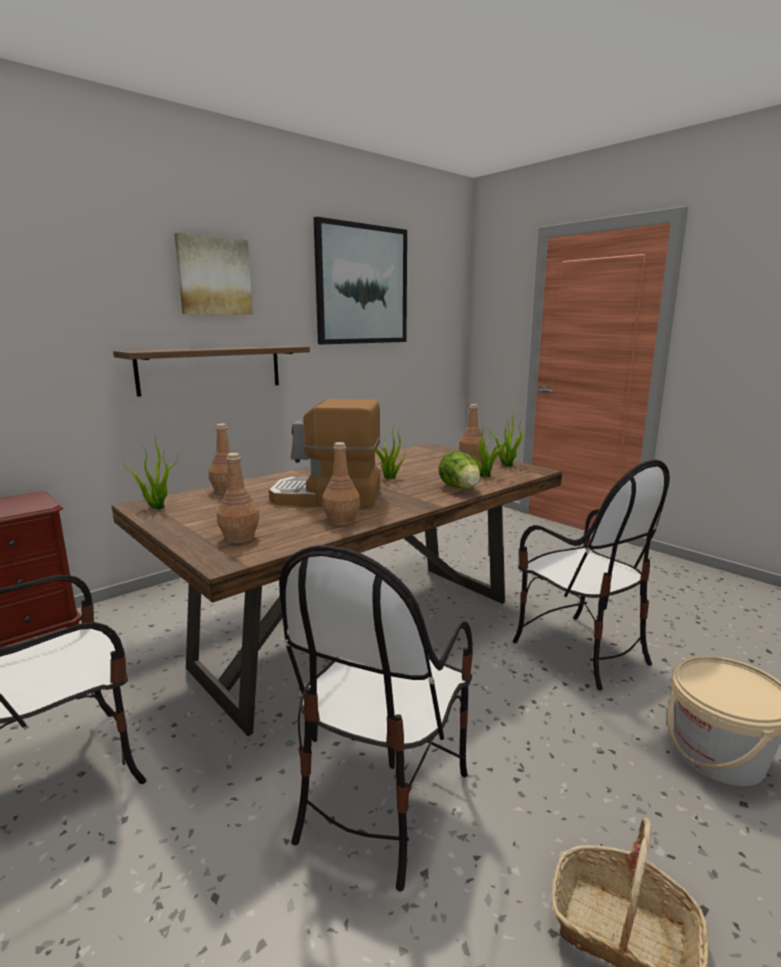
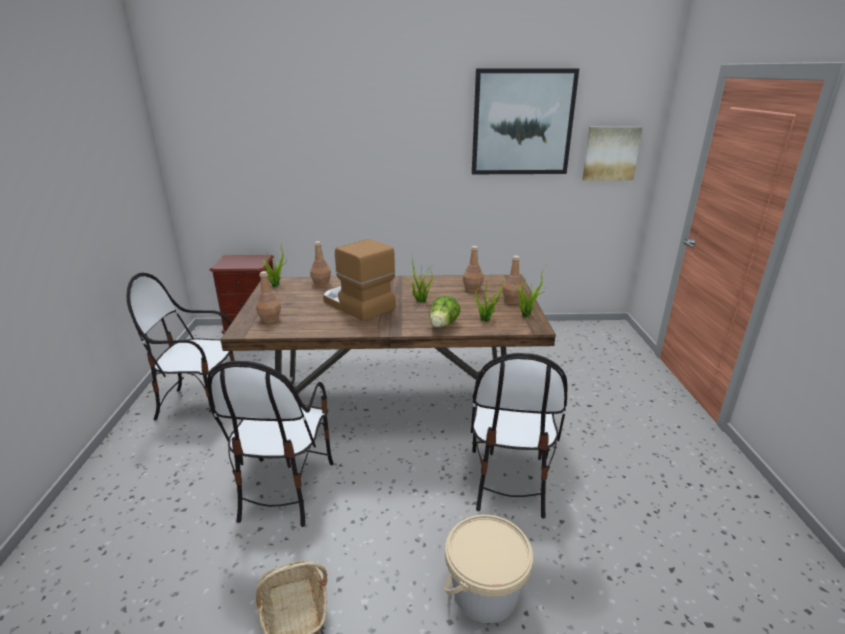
camera: 40 degrees right, 10 degrees up
shelf [113,346,310,397] -> none
picture [174,233,253,315] -> picture moved to [582,127,643,181]
chair [279,545,473,892] -> chair turned 60 degrees counterclockwise [207,361,334,527]
brown bottle [322,442,360,526] -> brown bottle moved to [463,246,484,292]

